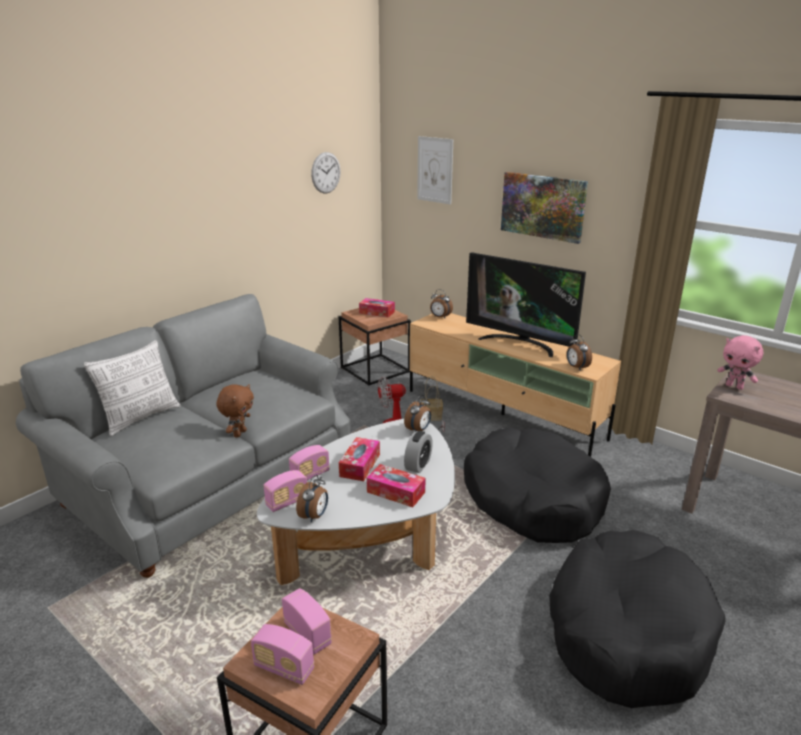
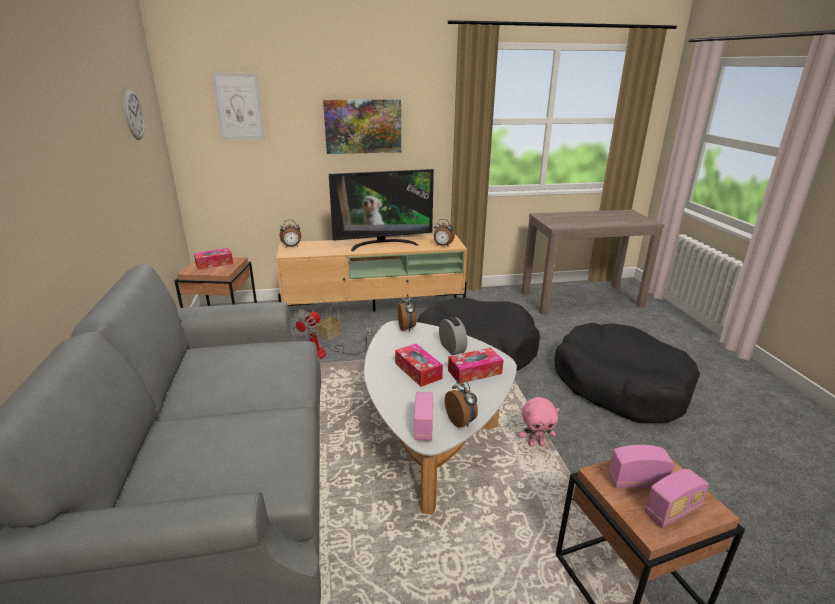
camera: 50 degrees left, 0 degrees up
pillow [84,340,181,436] -> none
brown plush toy [216,384,254,438] -> none
radio [289,445,330,480] -> none
pink plush toy [717,335,763,390] -> pink plush toy moved to [519,397,559,447]

